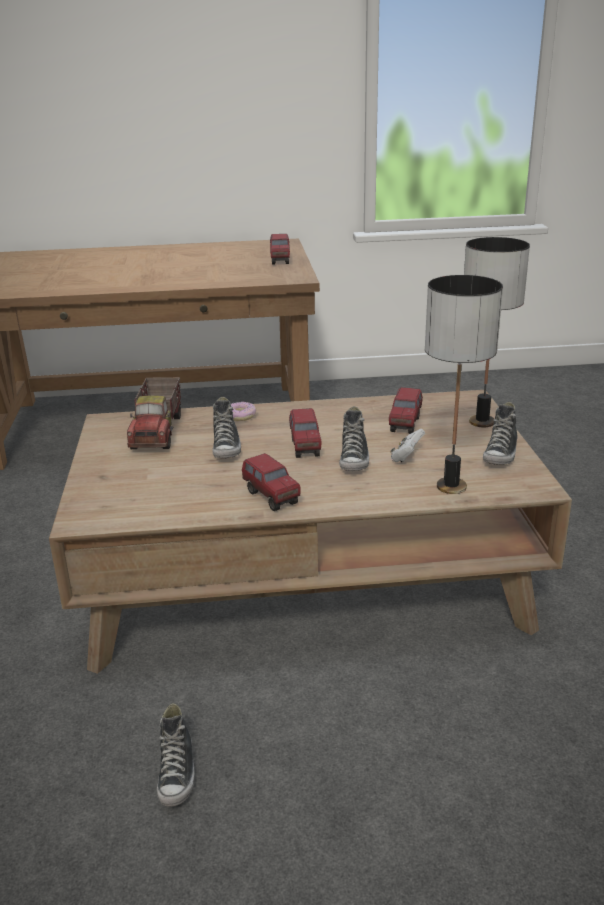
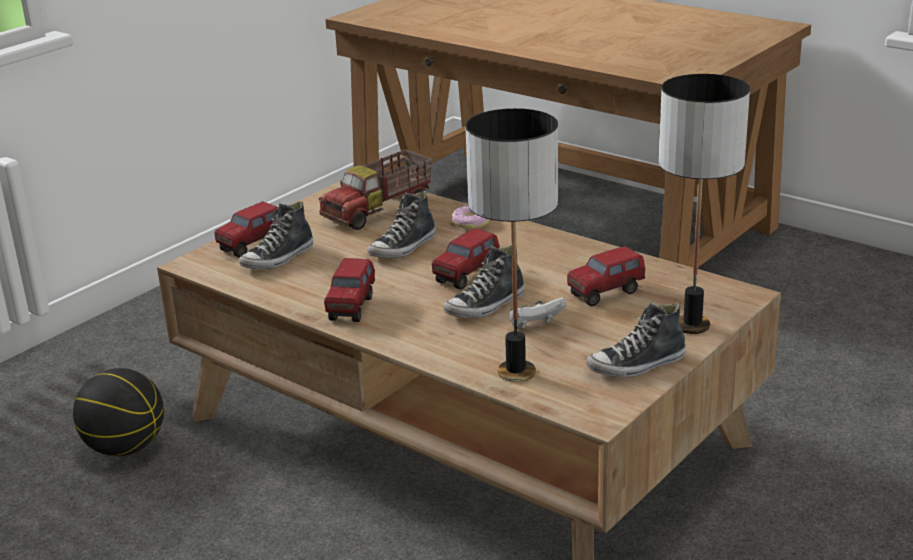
camera: 45 degrees right, 0 degrees up
shoe [157,703,195,807] -> shoe moved to [239,201,313,269]
toy truck [270,234,290,265] -> toy truck moved to [214,201,278,258]
none -> basketball [73,368,164,456]

